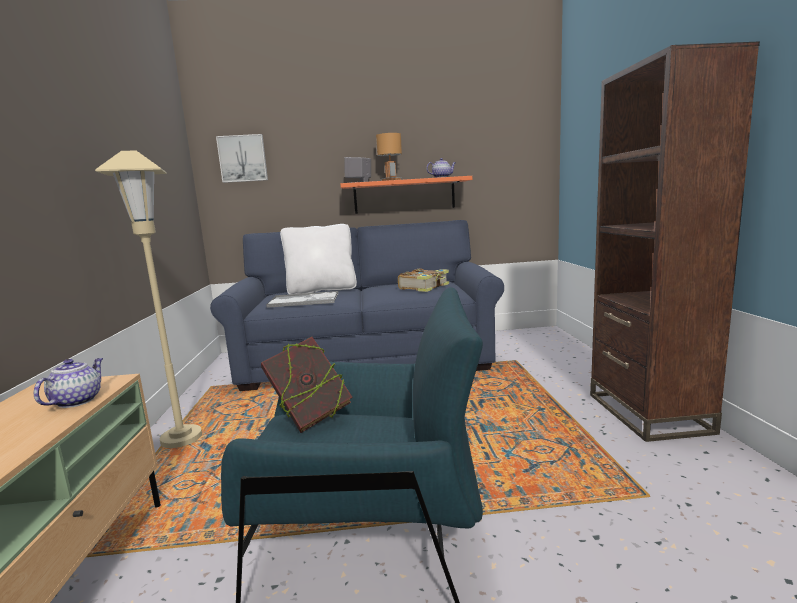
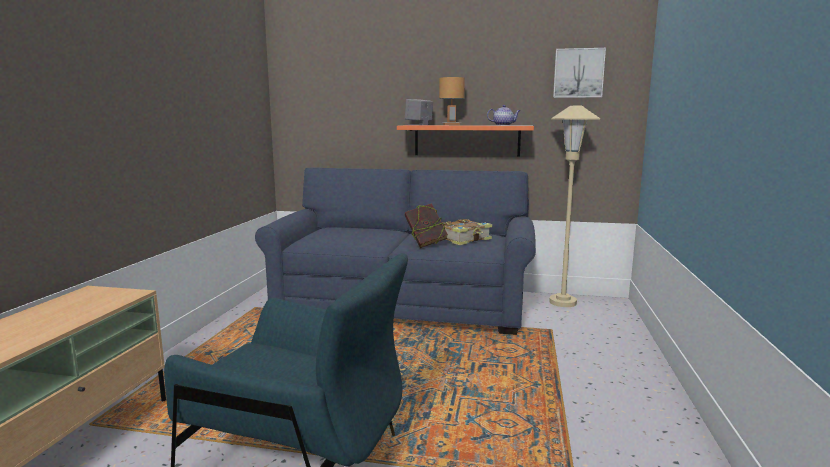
camera: 15 degrees right, 0 degrees up
teapot [34,358,103,408] -> none
beige floor lamp [95,151,202,448] -> beige floor lamp moved to [549,106,600,307]
picture [216,134,268,183] -> picture moved to [553,48,606,98]
book [261,337,352,433] -> book moved to [405,203,448,248]
tray [266,291,338,308] -> none
white pillow [280,224,357,294] -> none
brown bookcase [590,41,760,442] -> none

